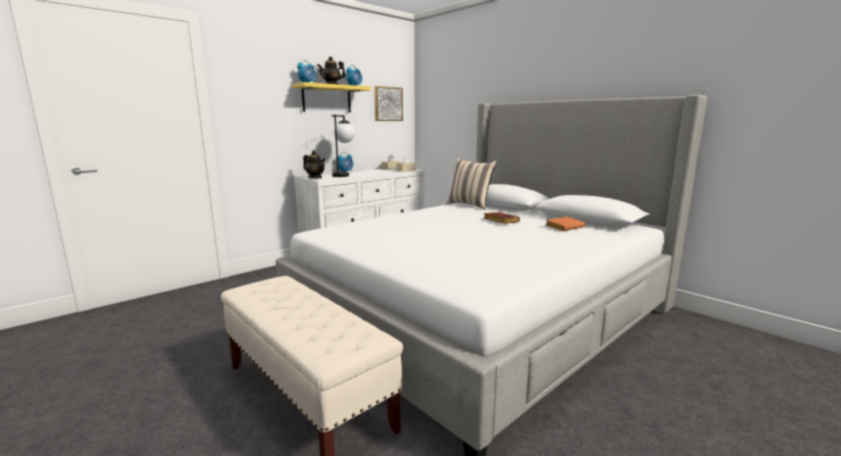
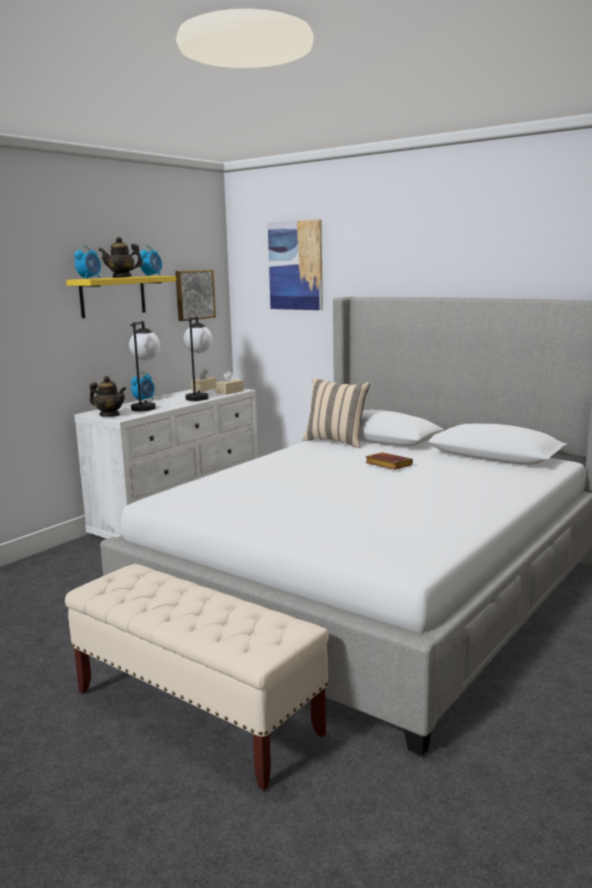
camera: 10 degrees left, 0 degrees up
orange book [546,217,585,231] -> none
none -> table lamp [184,316,212,401]
none -> picture [268,219,323,310]

